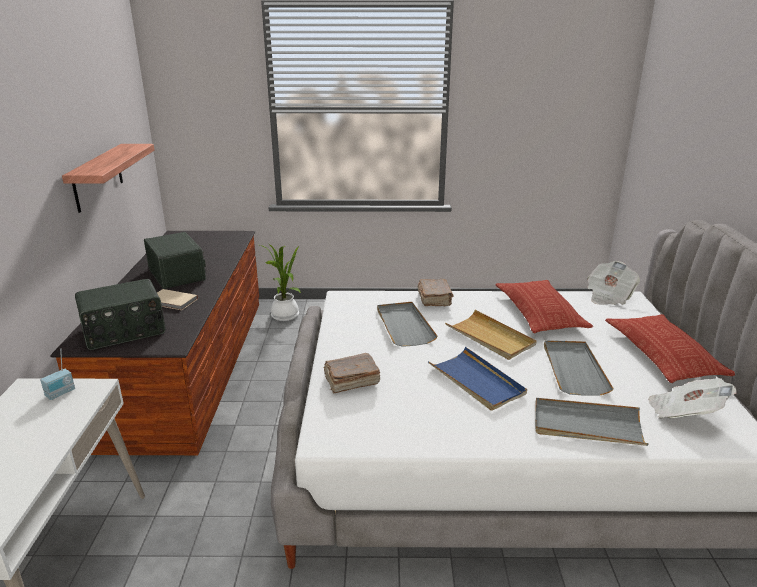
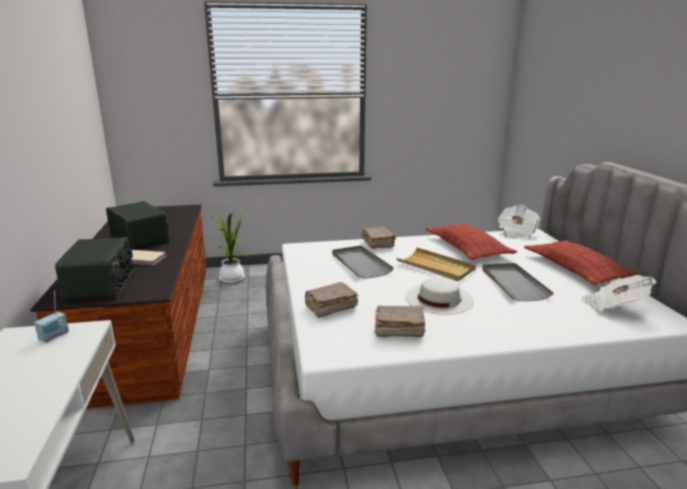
camera: 10 degrees left, 5 degrees down
shelf [62,144,154,213] -> none
radio [75,279,166,350] -> radio turned 60 degrees counterclockwise [55,237,134,301]
blue tray [428,347,527,411] -> white hat [405,277,474,315]
grey tray [535,398,649,446] -> none
none -> brown book [374,306,425,337]

